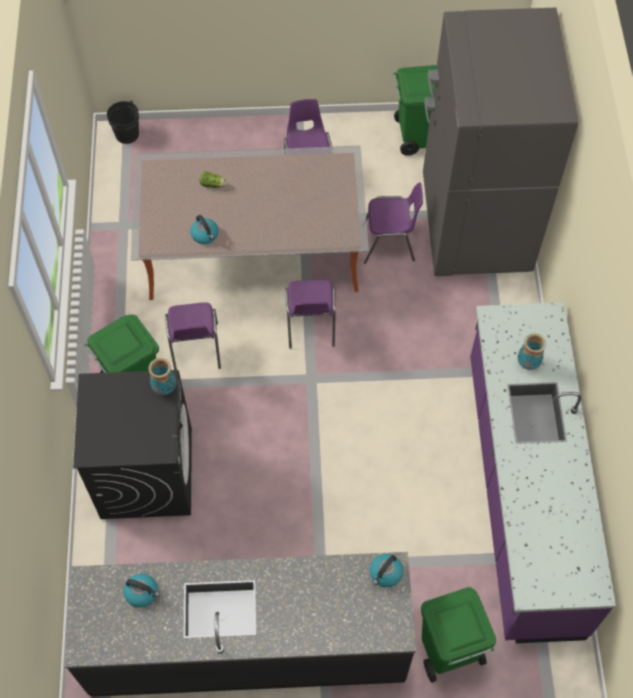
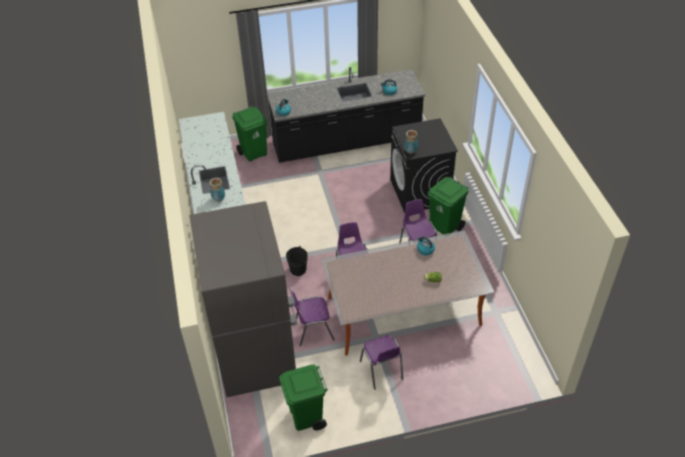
camera: 170 degrees right, 15 degrees down
black bucket [107,100,139,144] -> black bucket moved to [286,246,308,276]

